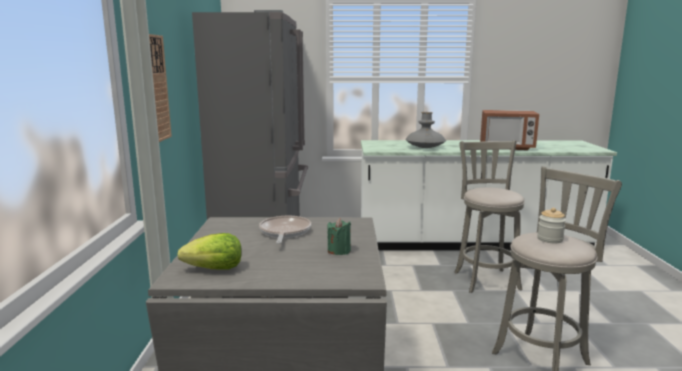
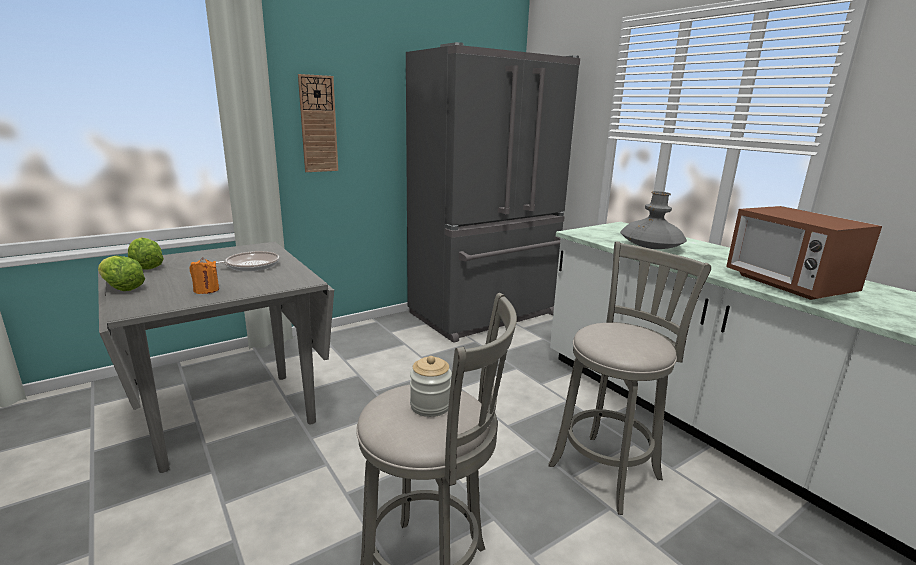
camera: 55 degrees right, 5 degrees up
green candle [327,218,351,255] -> orange candle [189,257,219,294]
none -> lettuce [98,256,145,291]

